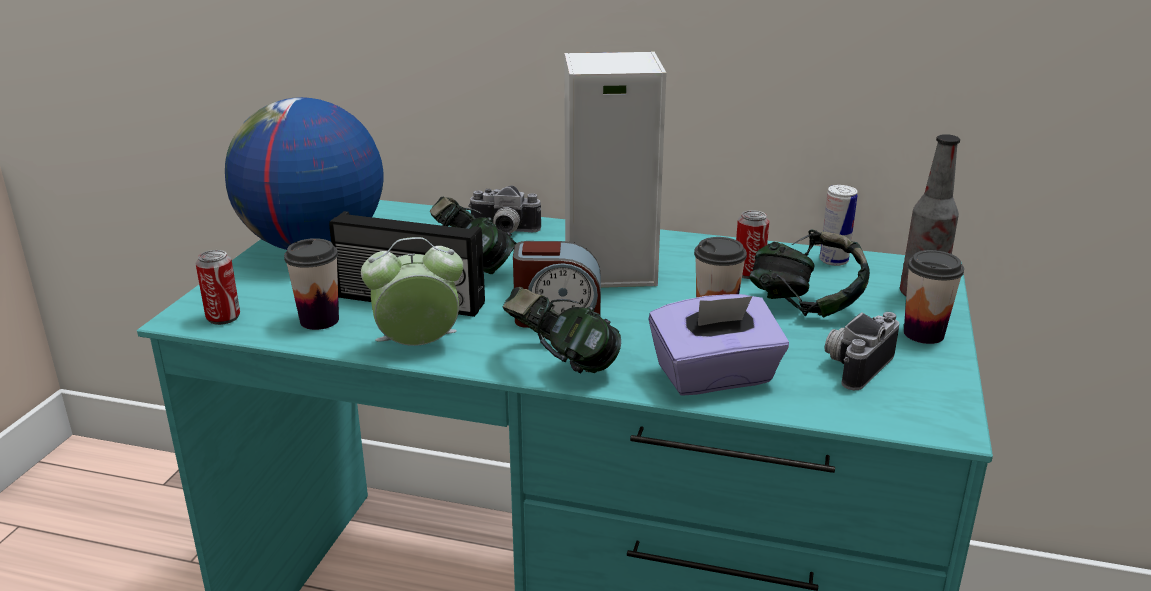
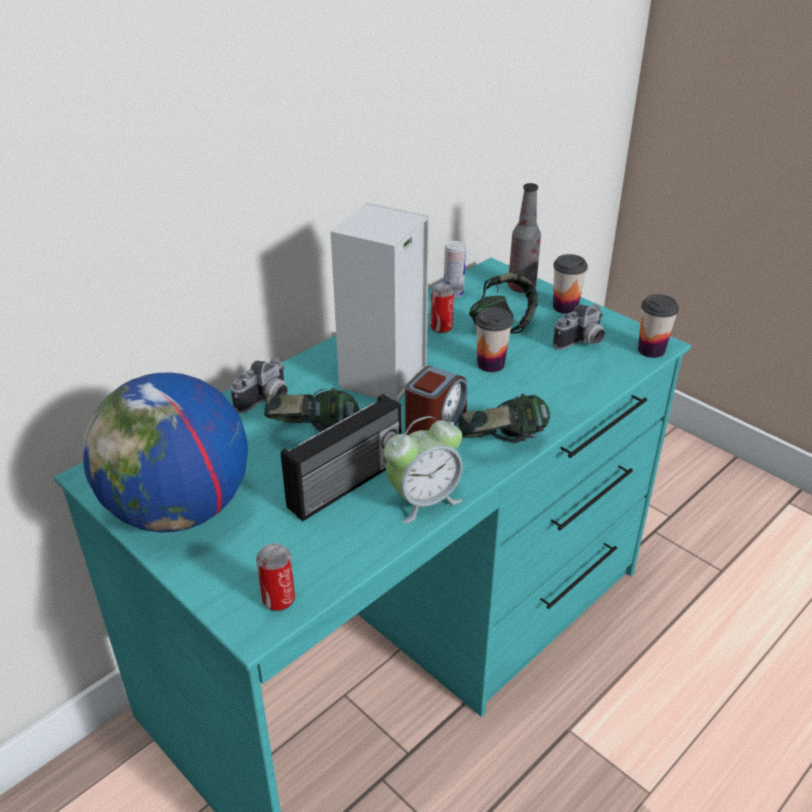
camera: 60 degrees left, 10 degrees up
cup [284,238,339,330] -> cup moved to [638,294,679,358]
alarm clock [361,237,463,346] -> alarm clock turned 135 degrees counterclockwise [384,416,463,524]
purple tissue box [649,294,789,396] -> none
camera [825,312,899,390] -> camera turned 105 degrees counterclockwise [553,304,605,350]

